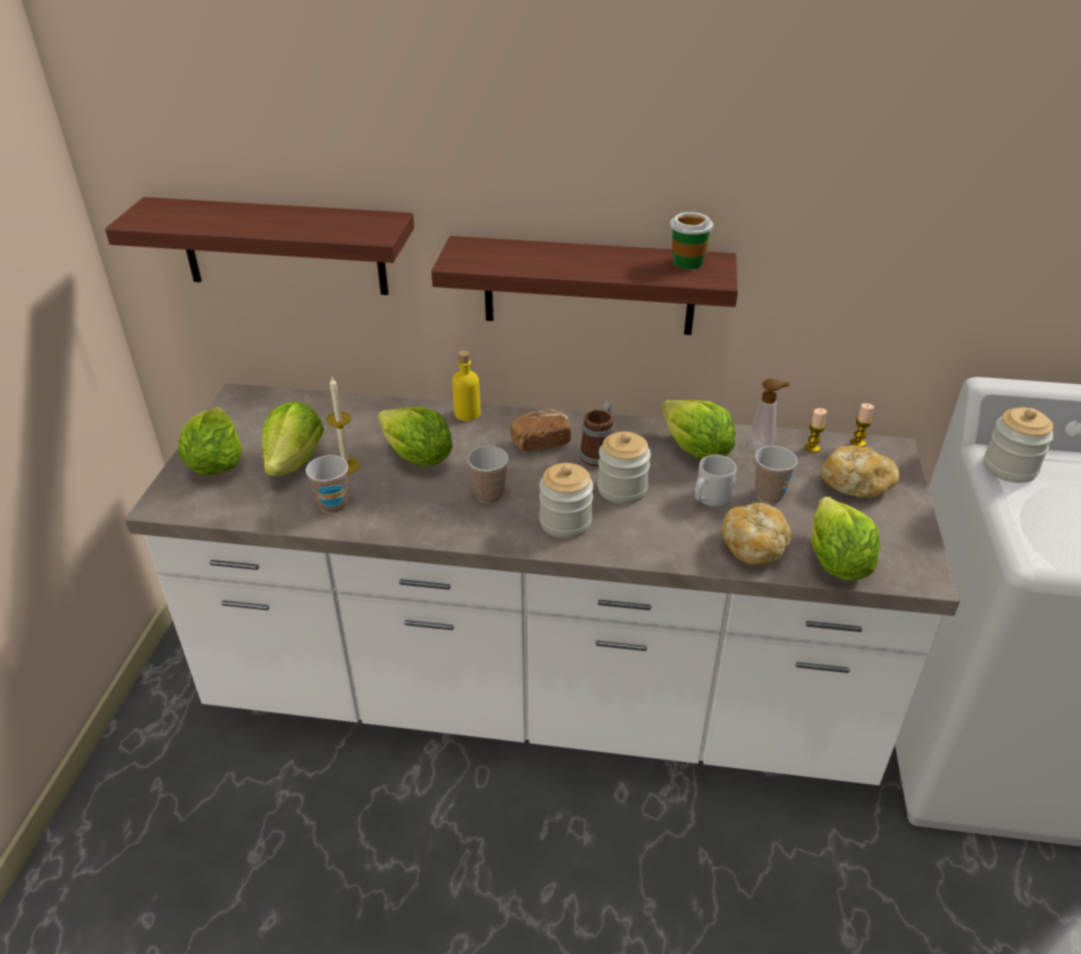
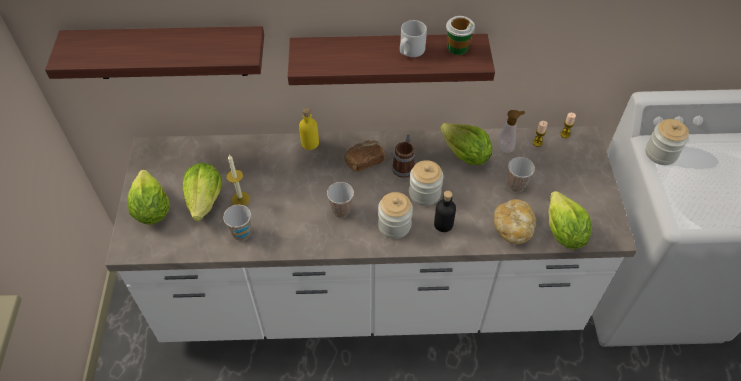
camera: 10 degrees left, 15 degrees up
lettuce [378,407,453,466] -> none
grey mug [695,455,737,507] -> grey mug moved to [400,20,427,57]
bread [821,445,900,498] -> none
none -> black bottle [434,191,456,232]

